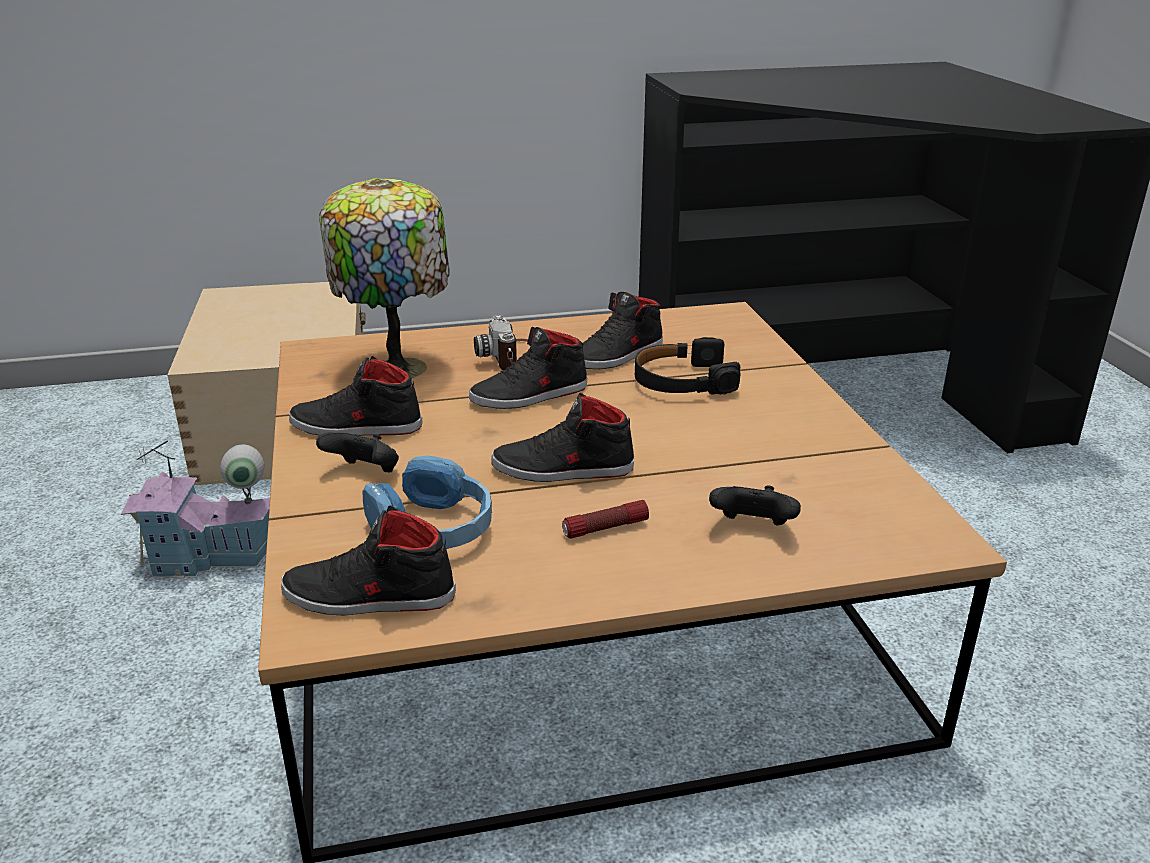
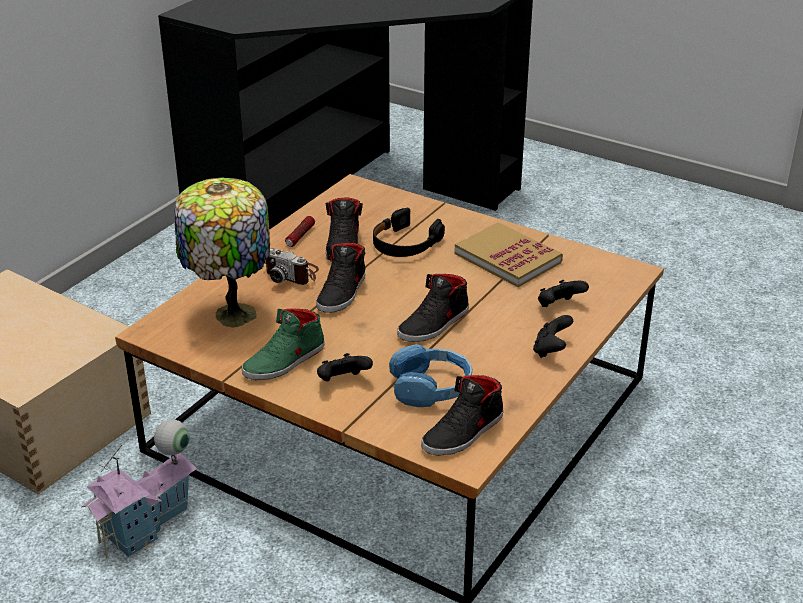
camera: 45 degrees left, 5 degrees up
black shoe [289,356,422,436] -> green shoe [242,309,325,380]
flashlight [562,500,649,539] -> flashlight moved to [285,216,315,247]
none -> book [454,222,563,287]
none -> black game controller [533,315,573,358]

